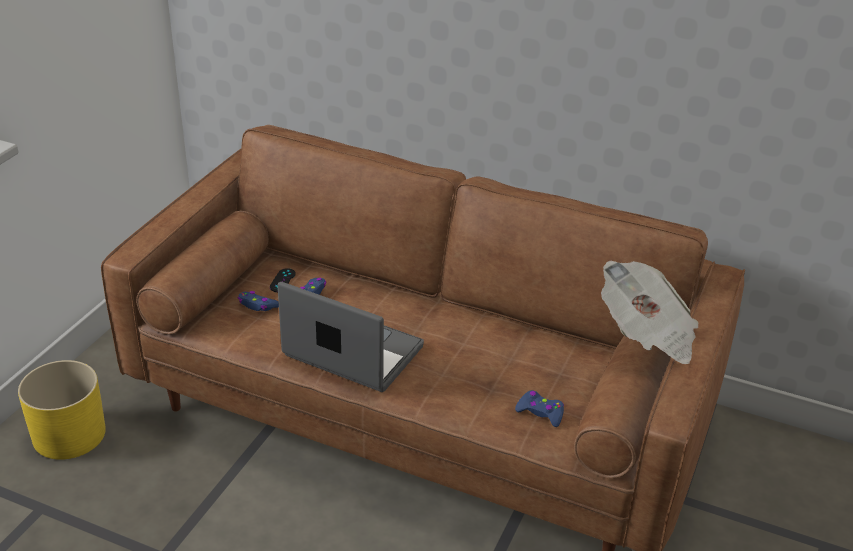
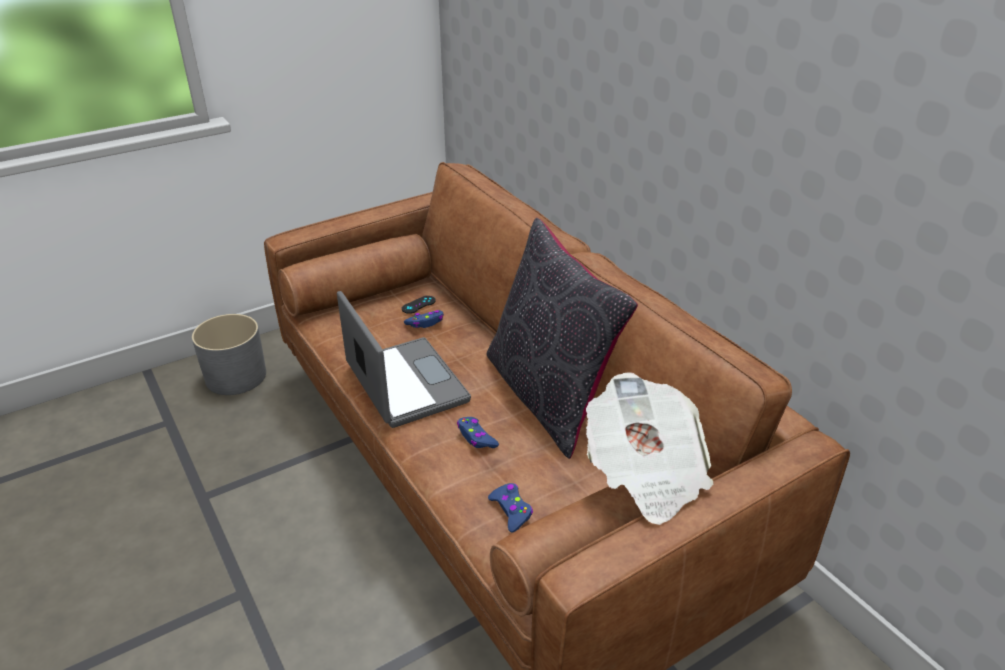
camera: 35 degrees right, 0 degrees up
yellow planter [18,360,106,460] -> grey planter [192,314,266,395]
blue game controller [238,291,279,311] -> blue game controller moved to [457,417,499,448]
none -> black pillow [486,218,638,459]

